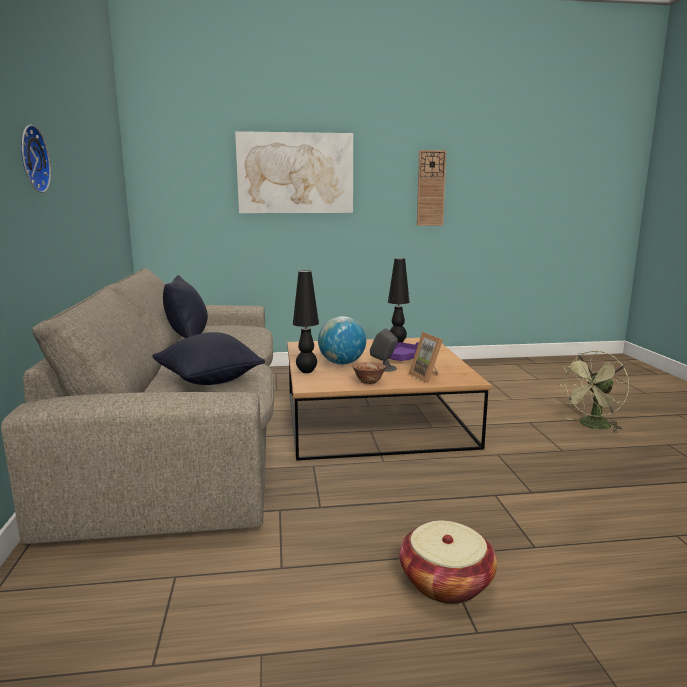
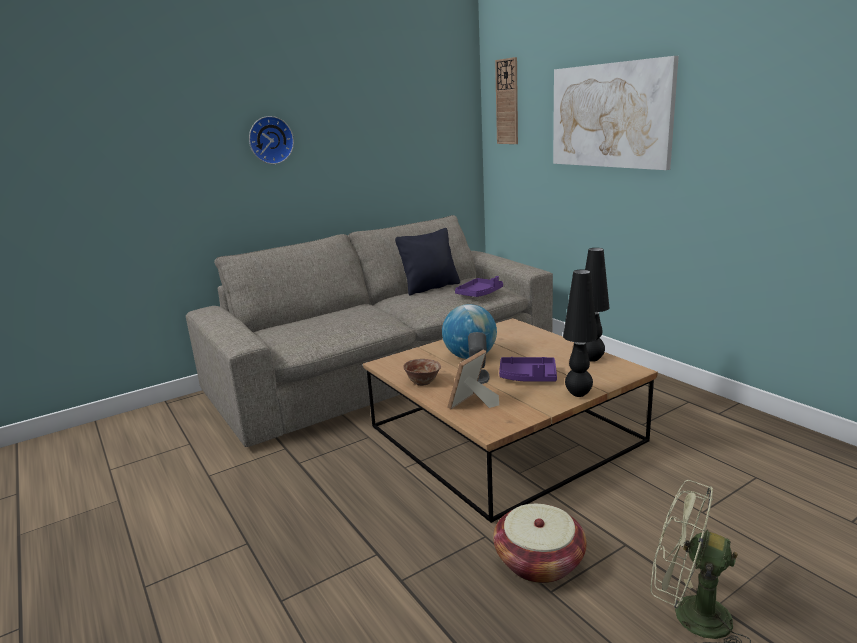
camera: 65 degrees right, 5 degrees up
black pillow [152,332,265,385] -> none
black table lamp [293,270,319,373] -> black table lamp moved to [563,269,598,397]
basket [399,521,497,604] -> basket moved to [493,504,587,583]
wall clock [417,150,447,226] -> wall clock moved to [495,57,518,144]
none -> purple tray [455,276,503,297]

